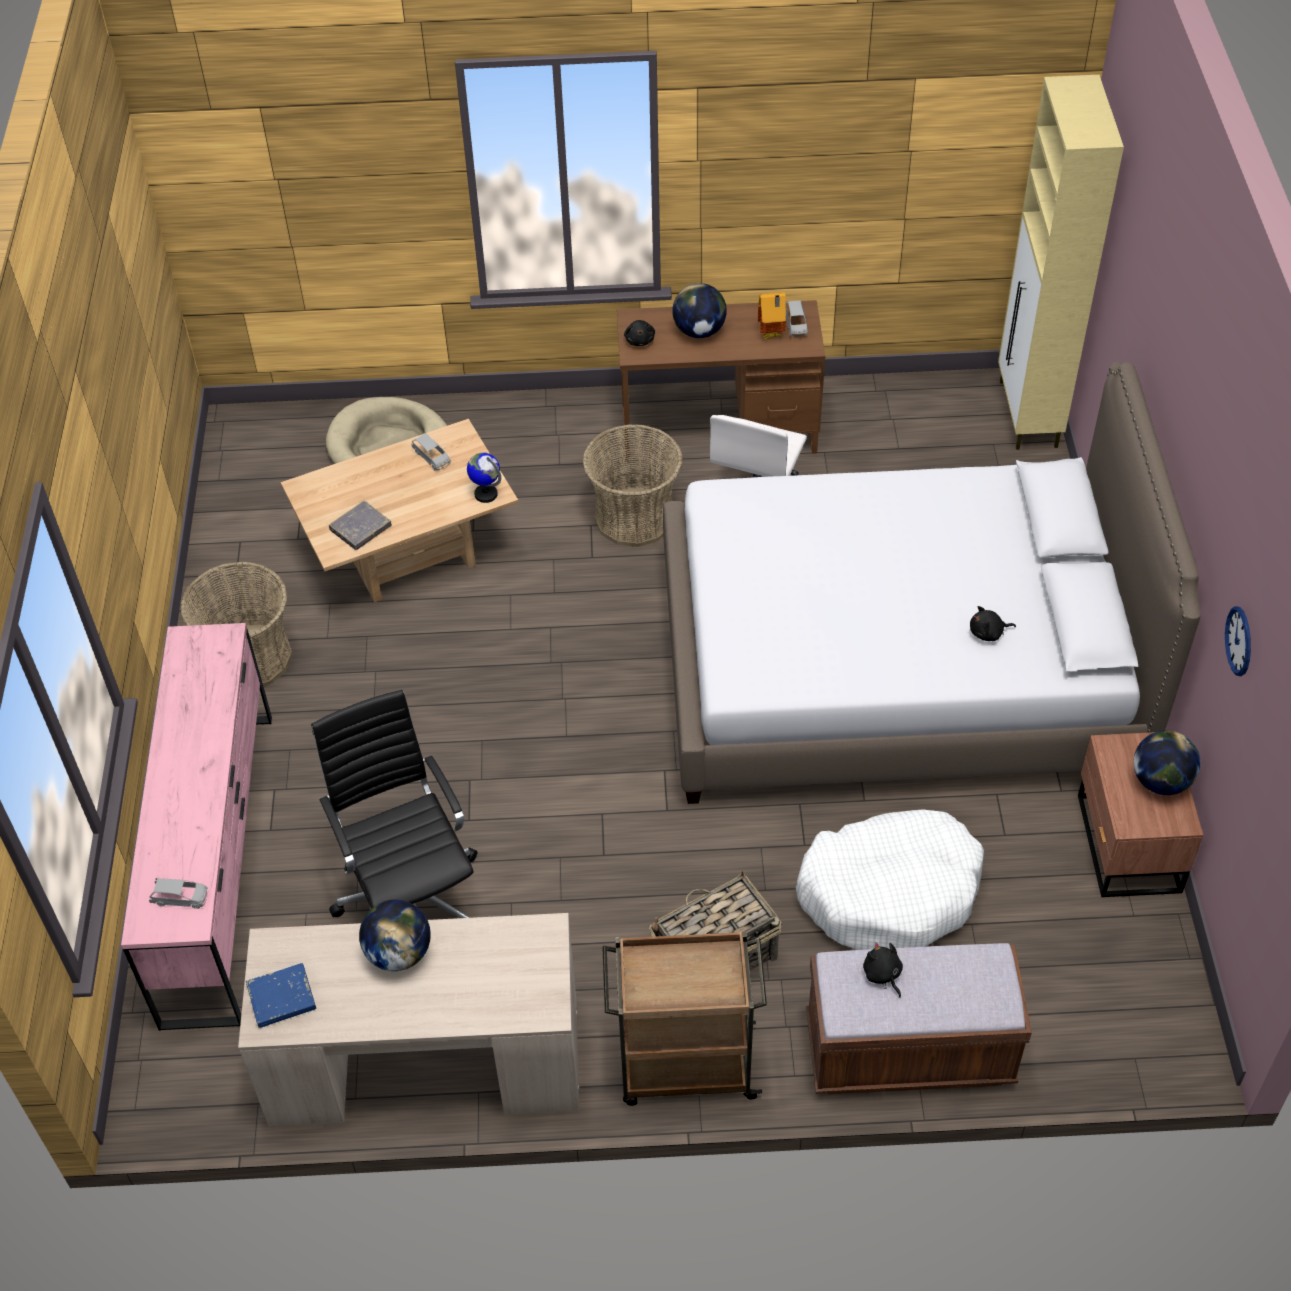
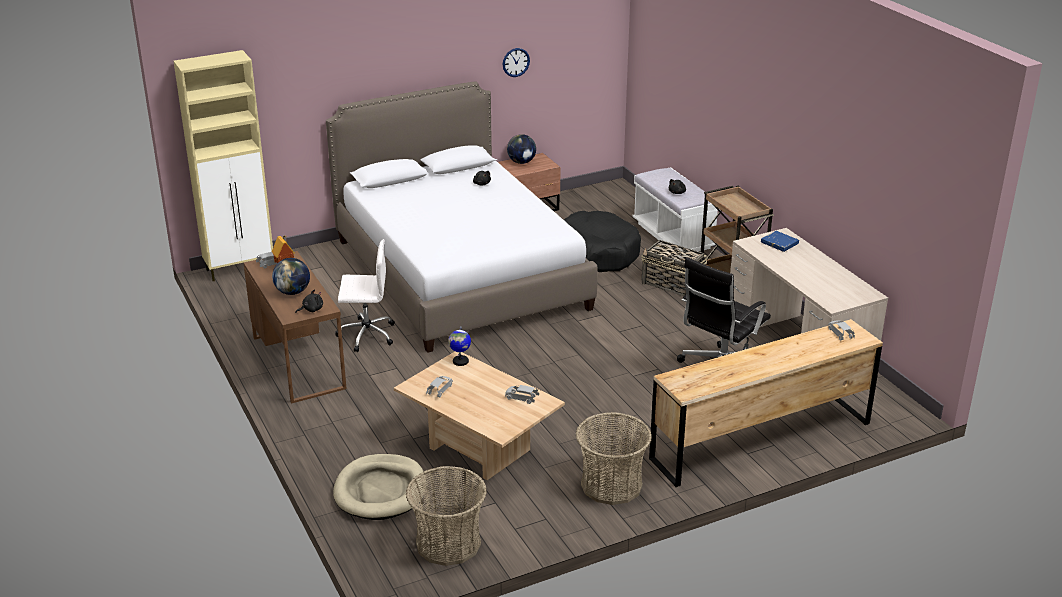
camera: 115 degrees left, 20 degrees down
pink dresser [121,623,272,1031] -> brown dresser [649,319,883,487]
blue book [246,963,316,1028] -> blue book moved to [761,231,799,252]
grey book [329,501,392,550] -> grey toy car [505,385,539,404]
globe [359,900,431,971] -> none
basket [582,424,683,547] -> basket moved to [406,466,487,566]
white dog bed [796,809,984,950] -> black dog bed [564,211,641,272]
brown bench [806,943,1032,1094] -> white bench [633,167,719,252]

